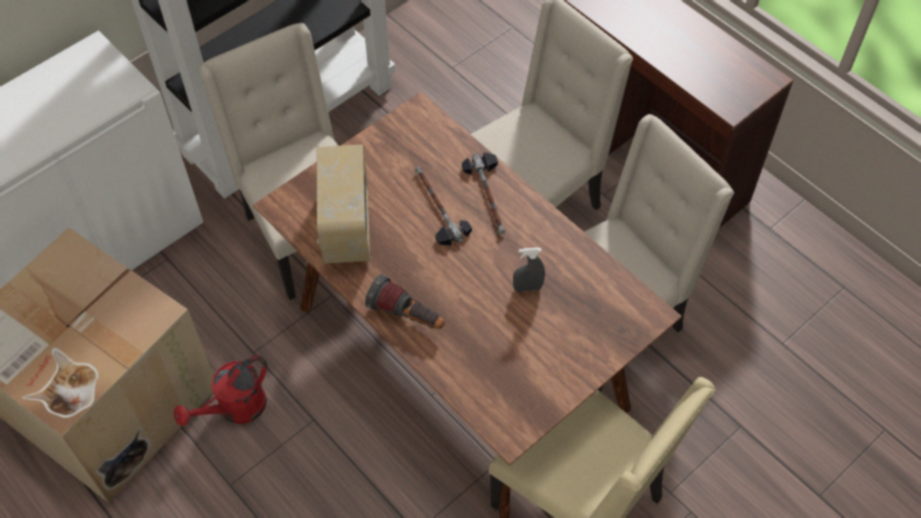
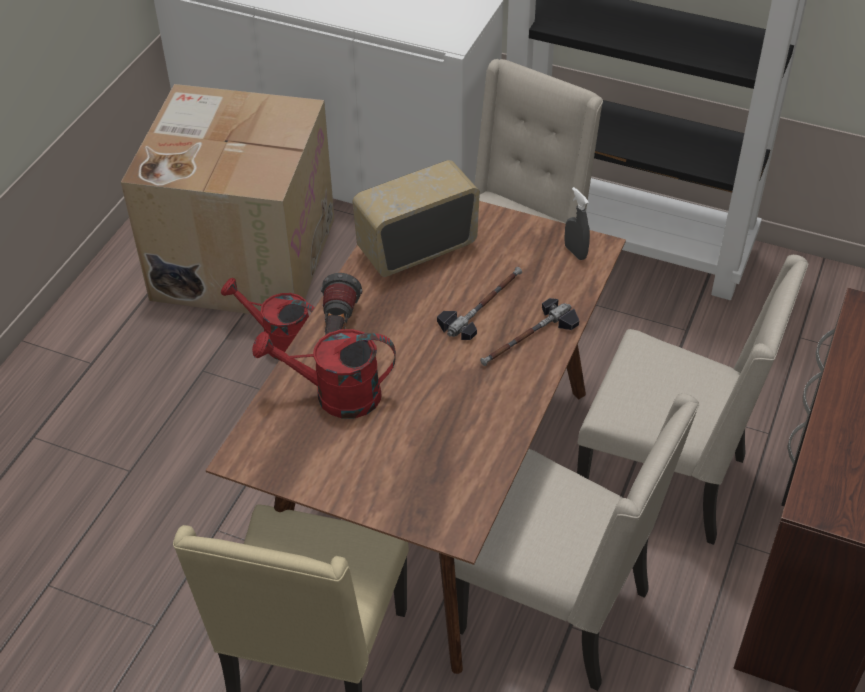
camera: 65 degrees right, 10 degrees down
grey spray bottle [513,247,545,292] -> grey spray bottle moved to [564,187,590,260]
none -> red watering can [252,329,396,418]

